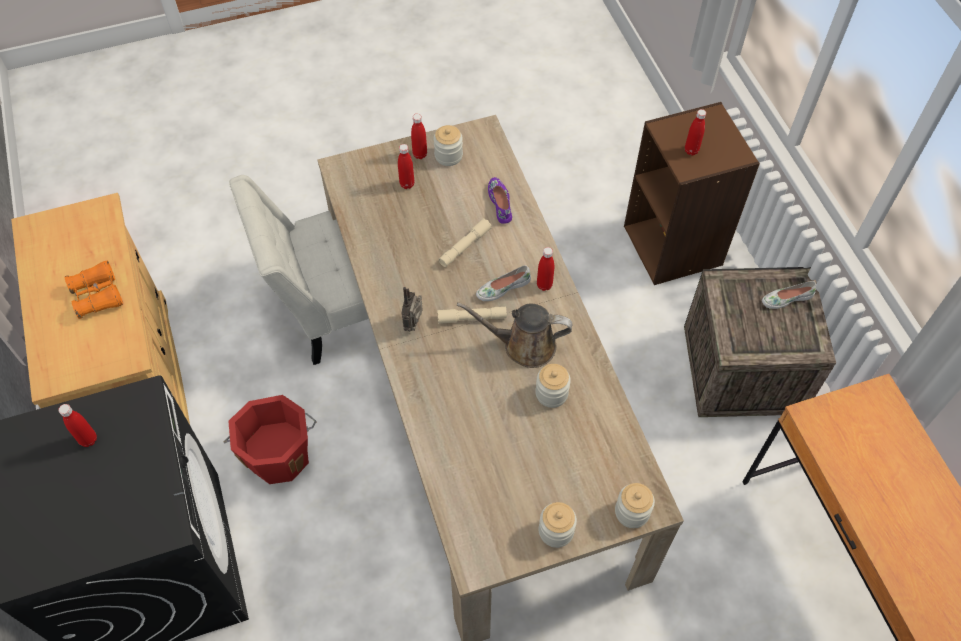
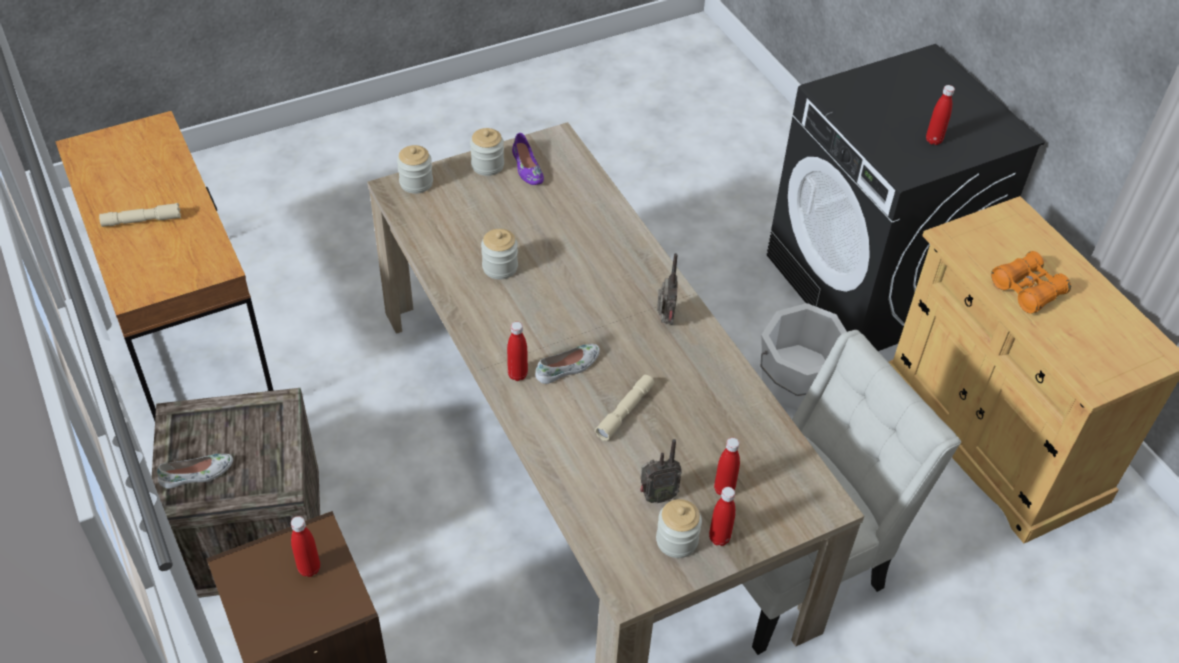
camera: 170 degrees right, 10 degrees down
red bucket [224,395,317,484] -> white bucket [760,303,847,410]
beige flashlight [437,307,507,324] -> beige flashlight moved to [99,203,181,227]
brown watering can [457,302,573,368] -> none
purple shoe [488,177,512,224] -> purple shoe moved to [512,133,544,185]
none -> radio [640,439,682,503]

